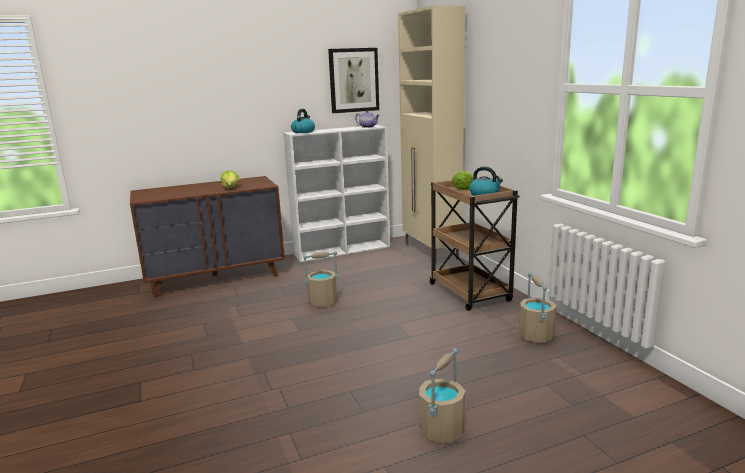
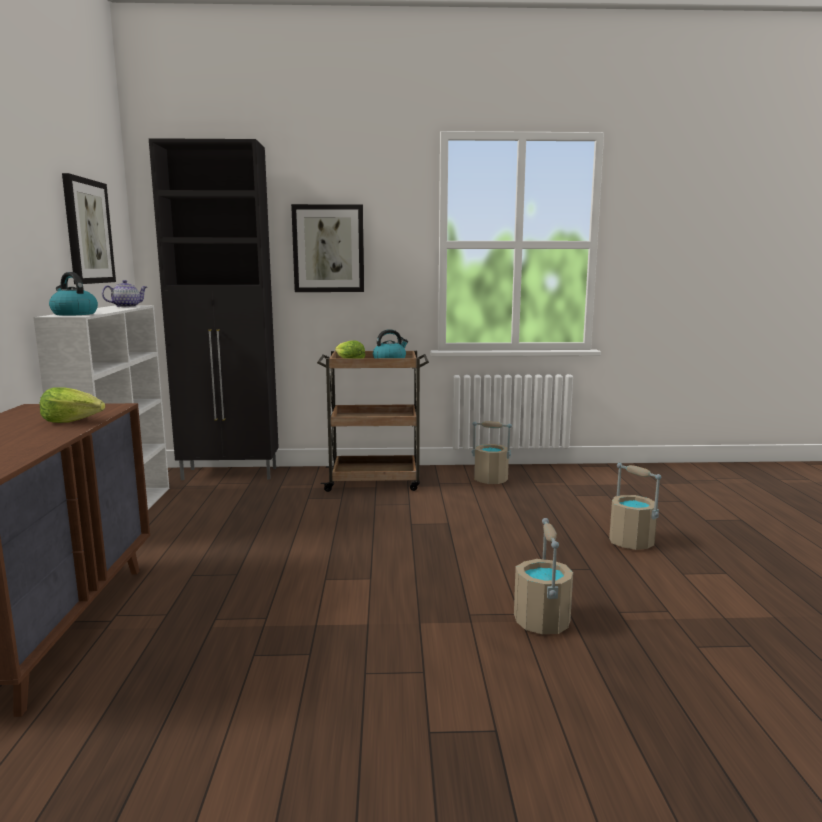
camera: 70 degrees left, 5 degrees down
beige bucket [303,251,339,307] -> beige bucket moved to [514,518,573,634]
beige cabinet [398,6,465,263] -> black cabinet [149,138,279,480]
none -> picture [291,204,364,292]

